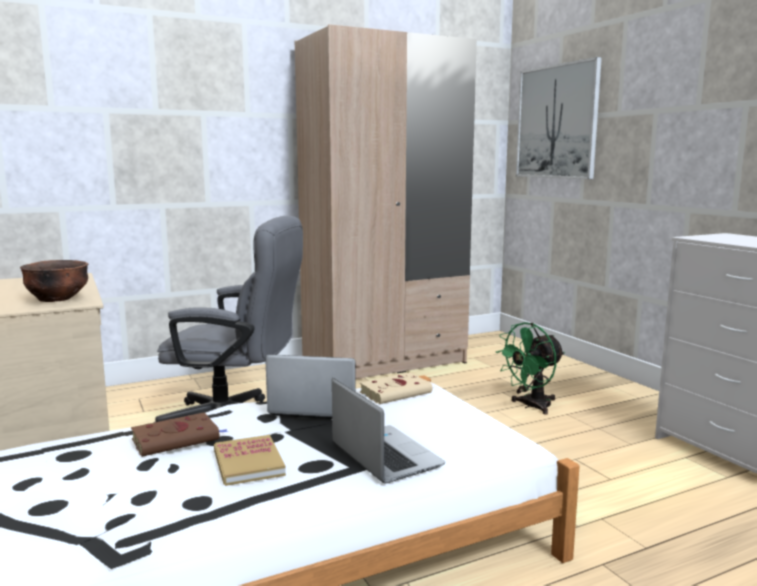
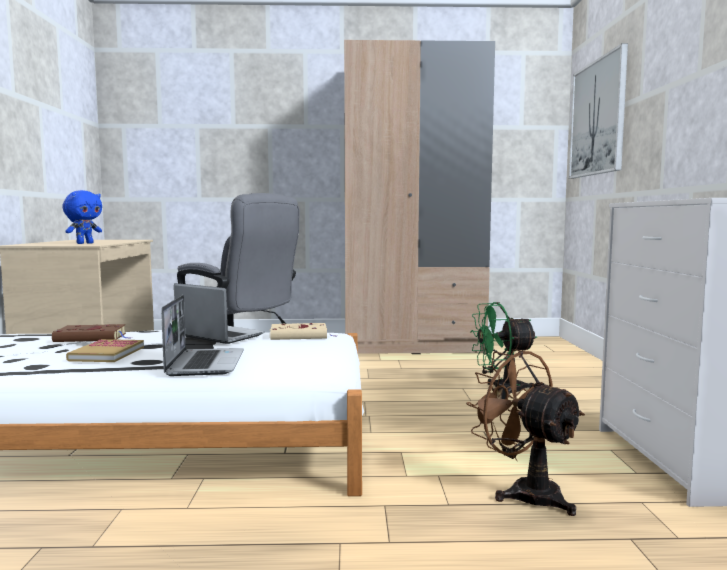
camera: 25 degrees right, 5 degrees down
brown bowl [20,260,88,302] -> blue plush toy [62,190,102,244]
none -> brown fan [466,349,585,516]

